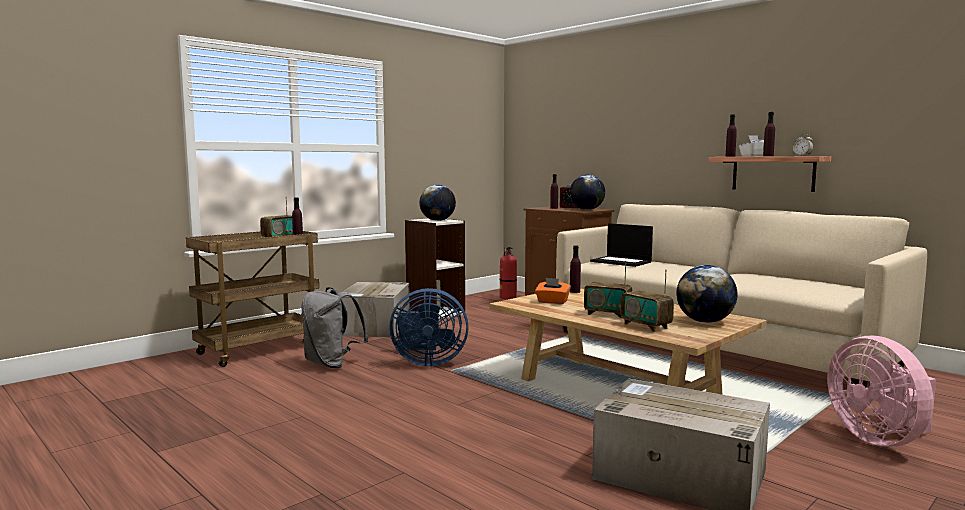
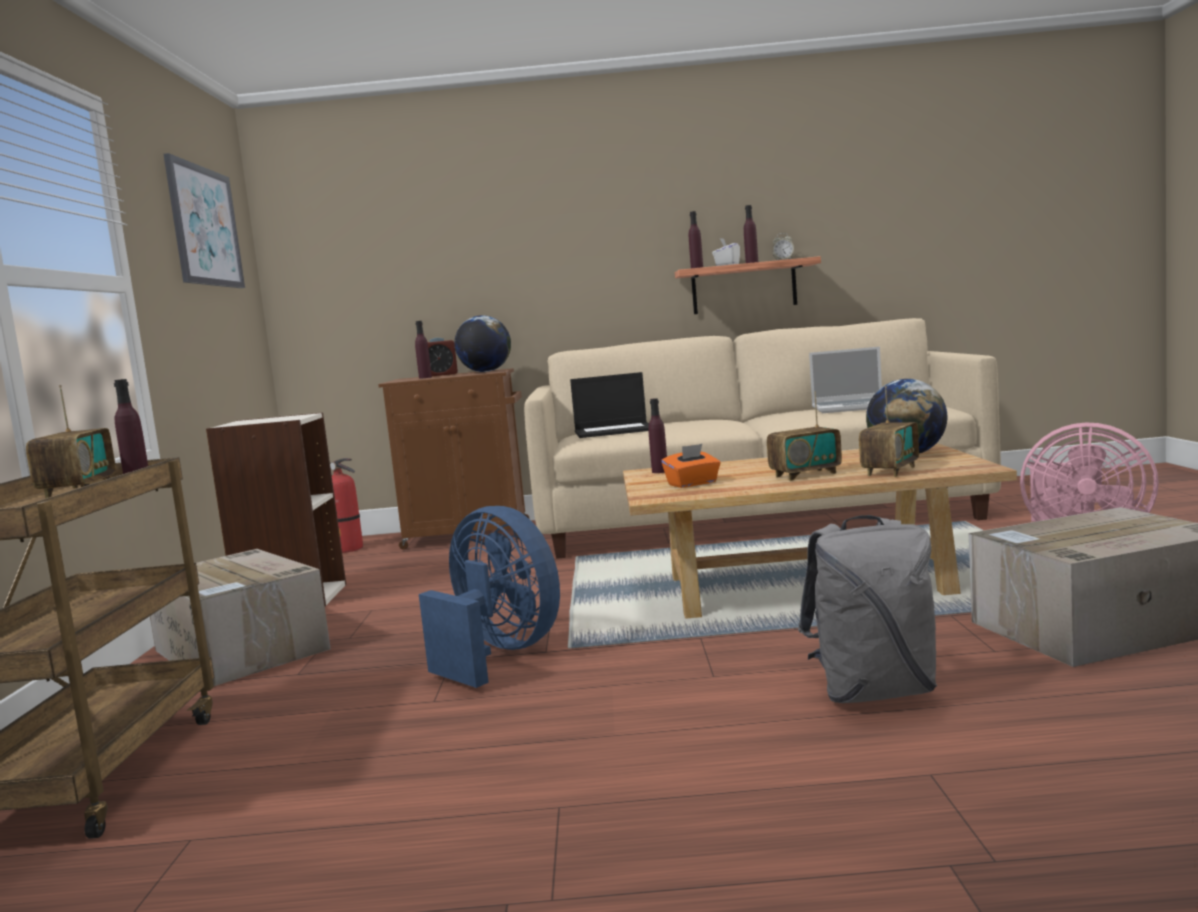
camera: 45 degrees left, 0 degrees up
grey backpack [301,287,369,368] -> grey backpack moved to [798,515,937,703]
blue fan [389,288,469,366] -> blue fan turned 90 degrees counterclockwise [419,506,560,688]
globe [419,185,456,221] -> none
radio [620,270,674,332] -> radio turned 60 degrees counterclockwise [859,386,919,477]
none -> picture [163,153,245,288]
none -> laptop [809,347,882,413]

